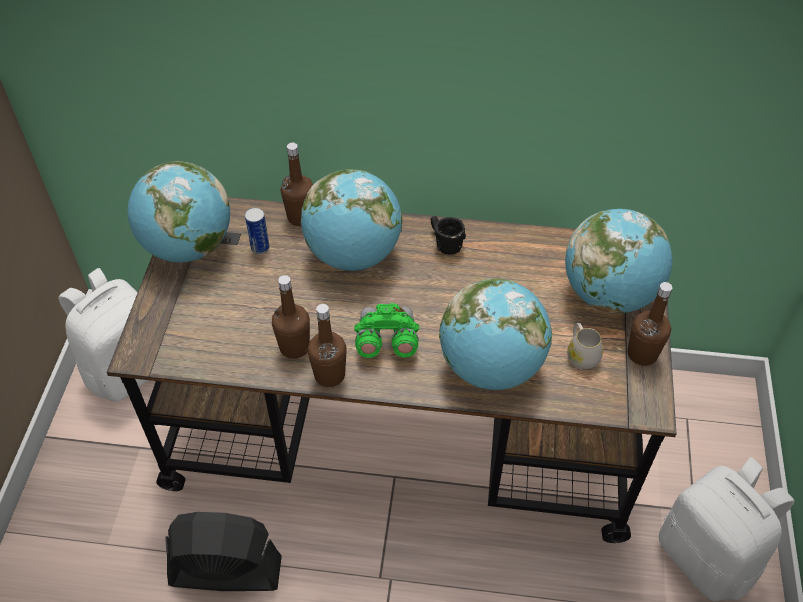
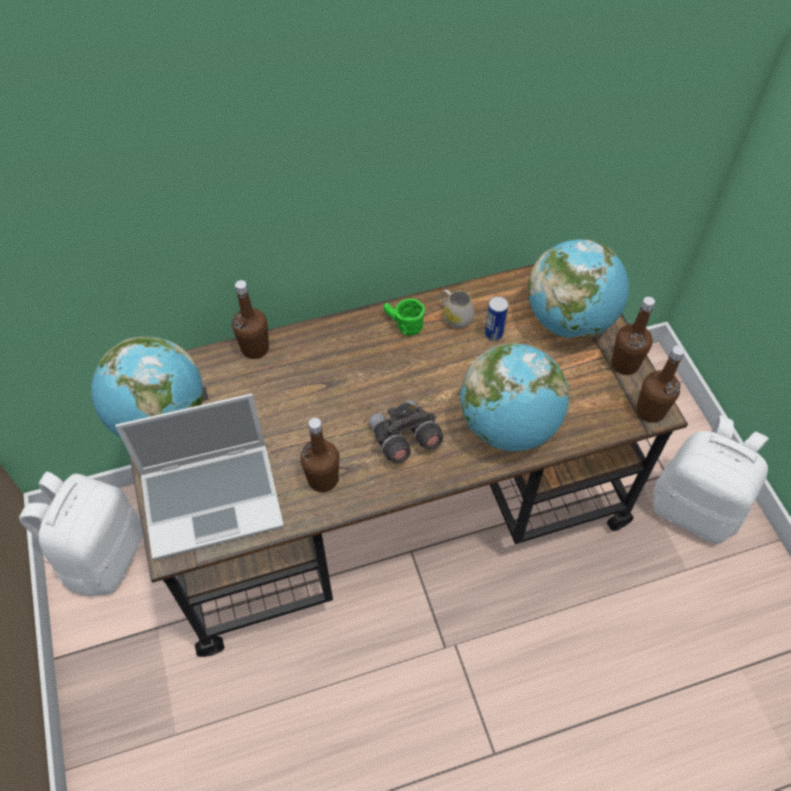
camera: 25 degrees left, 5 degrees up
black fan [165,512,282,591] -> none
can [245,208,270,254] -> can moved to [485,296,508,341]
globe [301,169,402,271] -> none
brown bottle [308,304,347,387] -> brown bottle moved to [636,345,685,423]
green binoculars [354,303,419,358] -> grey binoculars [369,400,443,464]
black mug [430,216,466,255] -> green mug [383,299,425,336]
white mug [567,323,603,369] -> white mug moved to [441,290,474,328]
none -> laptop [115,393,284,560]

